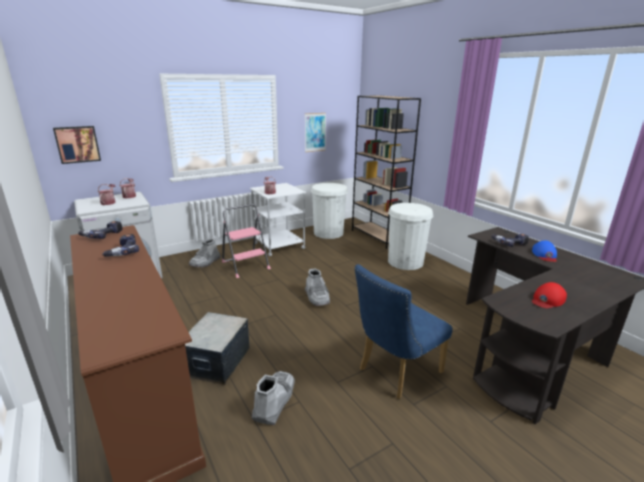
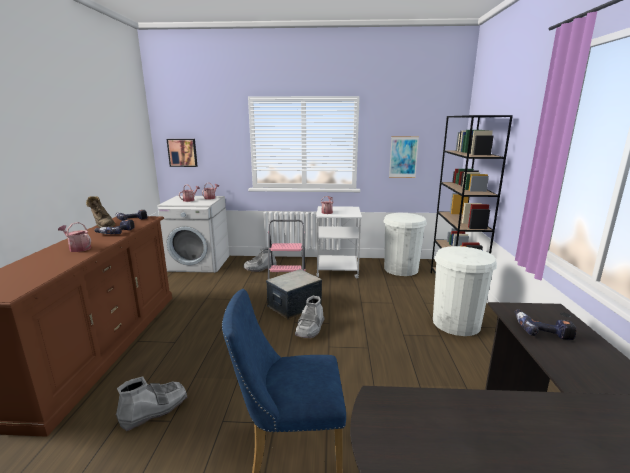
camera: 35 degrees right, 5 degrees down
storage box [185,312,250,385] -> storage box moved to [266,269,322,320]
blue cap [532,240,557,262] -> none
red cap [532,282,567,309] -> none
none -> watering can [58,222,91,252]
none -> brown boot [86,196,115,228]

